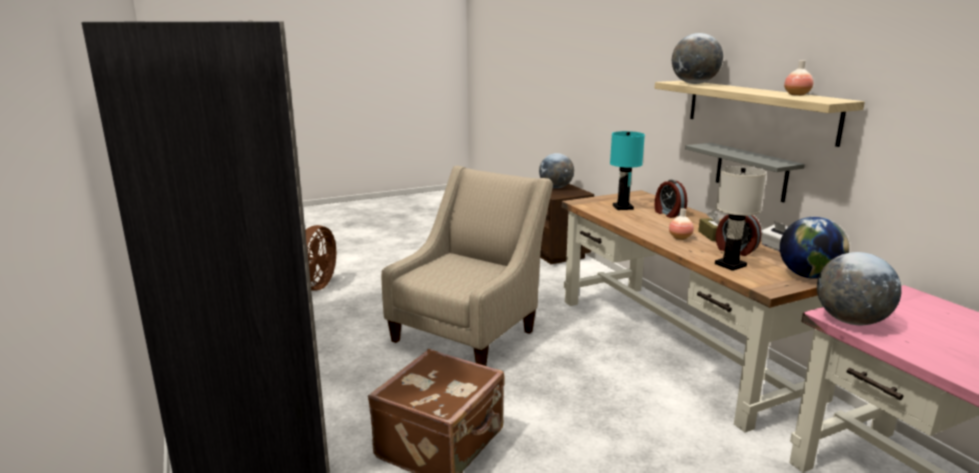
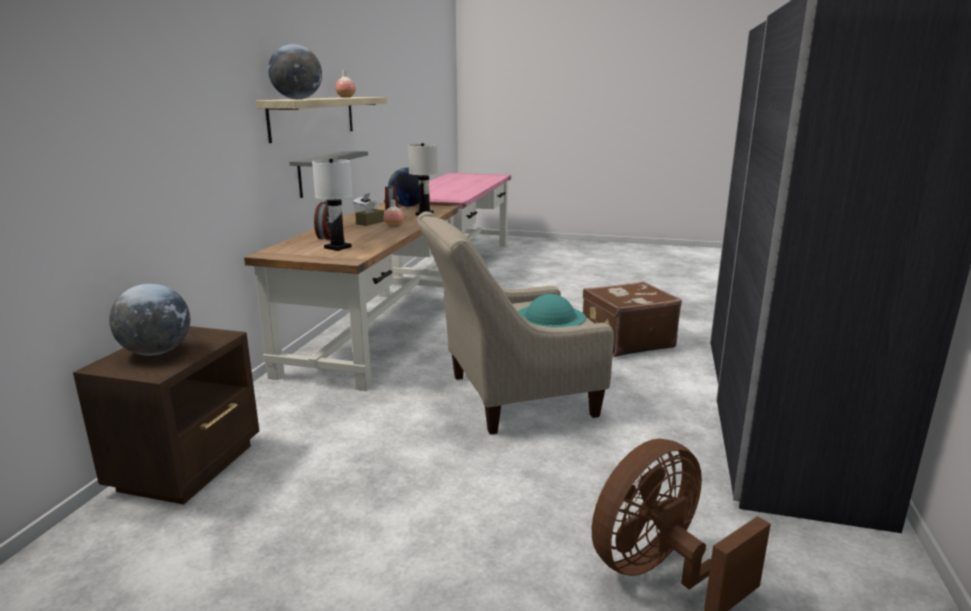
camera: 140 degrees left, 0 degrees up
turquoise table lamp [610,131,645,210] -> white table lamp [312,159,353,251]
globe [817,252,902,325] -> none
none -> turquoise hat [518,294,586,327]

